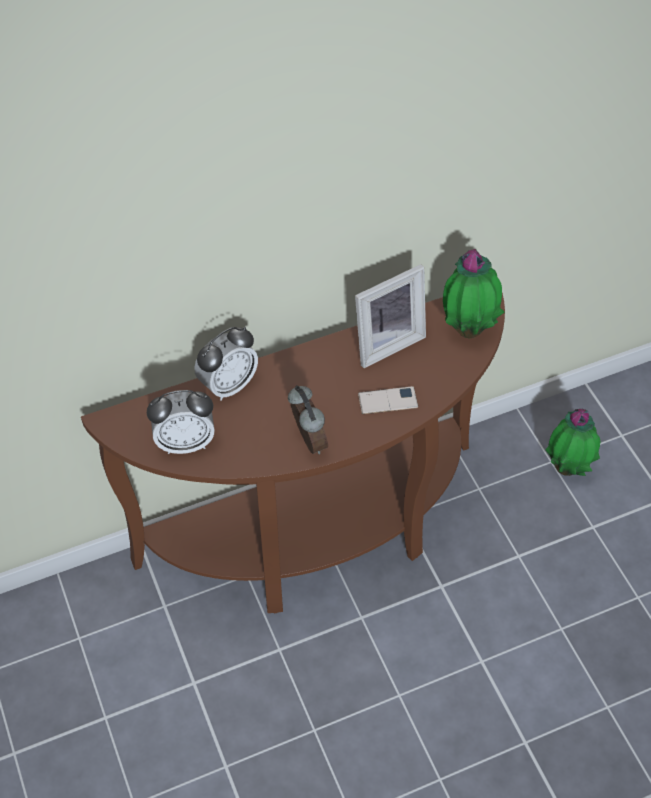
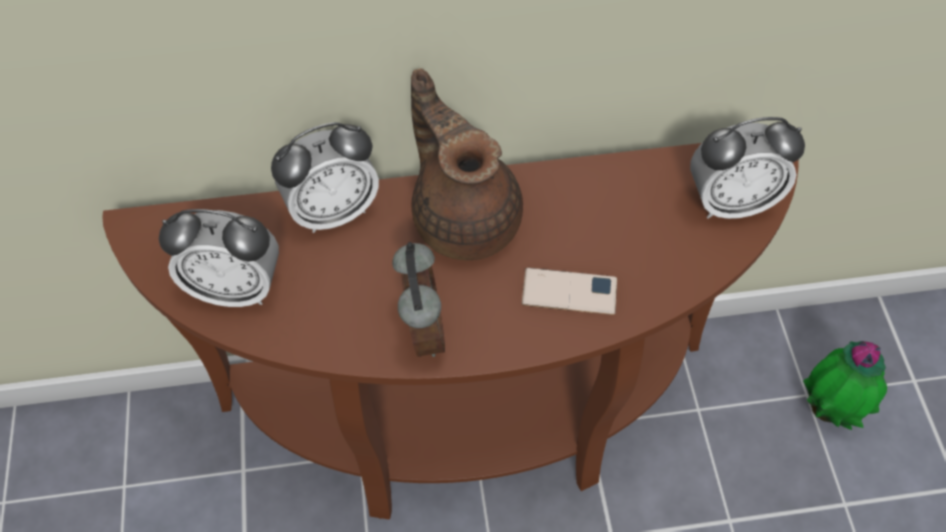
camera: 15 degrees right, 5 degrees up
picture frame [355,264,426,368] -> none
potted plant [443,249,504,338] -> alarm clock [690,117,805,219]
none -> brown teapot [411,69,523,260]

